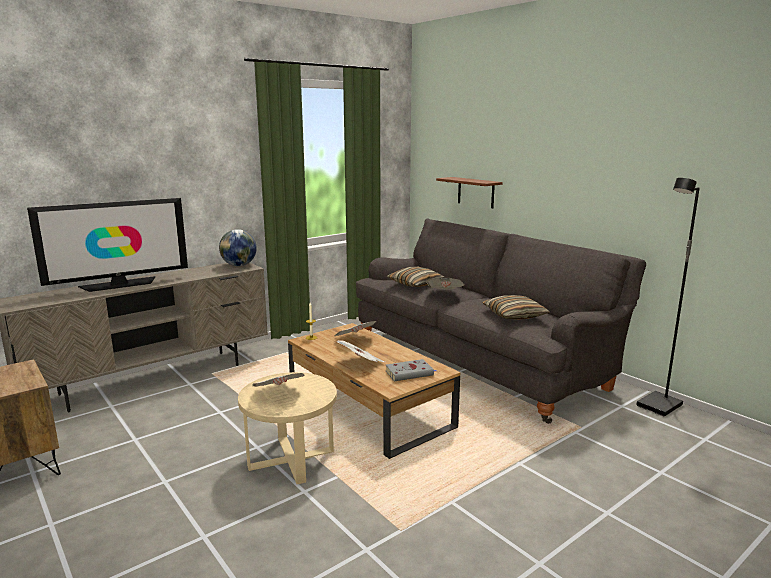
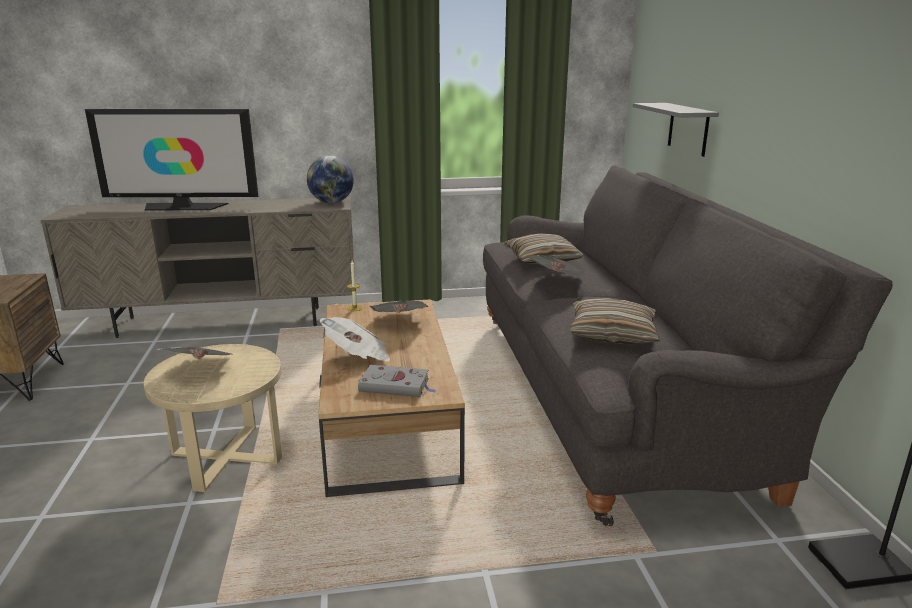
camera: 30 degrees right, 5 degrees up
brown shelf [436,177,503,208] -> grey shelf [633,103,719,157]

